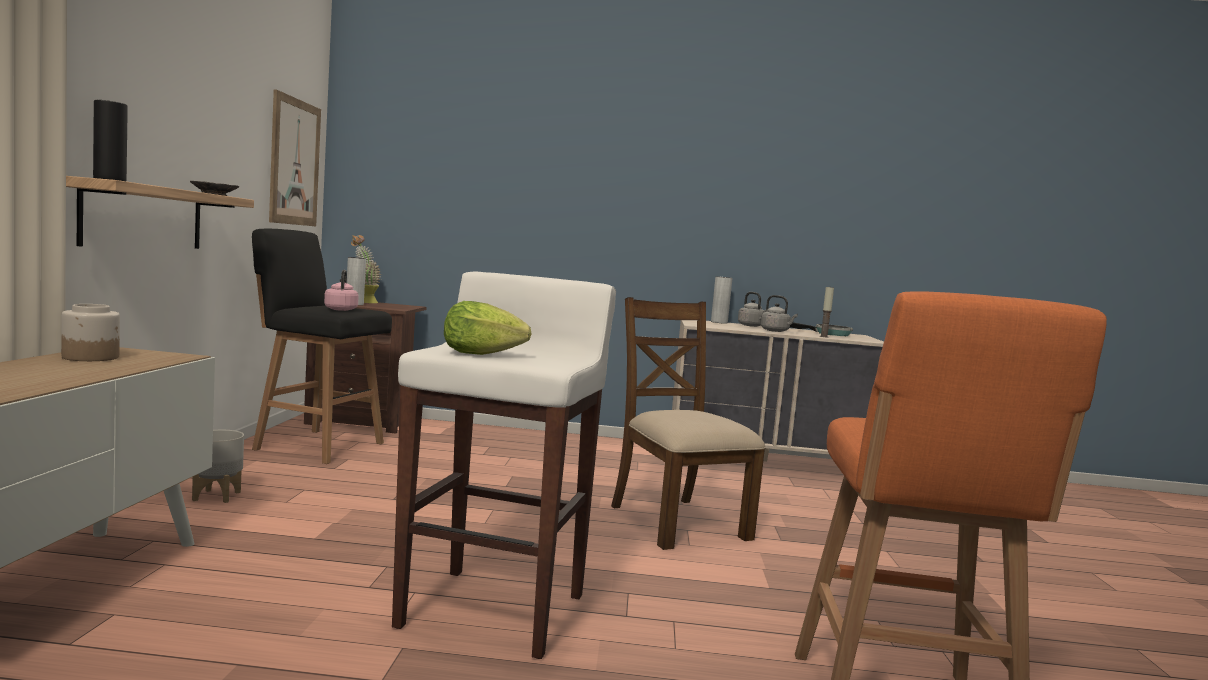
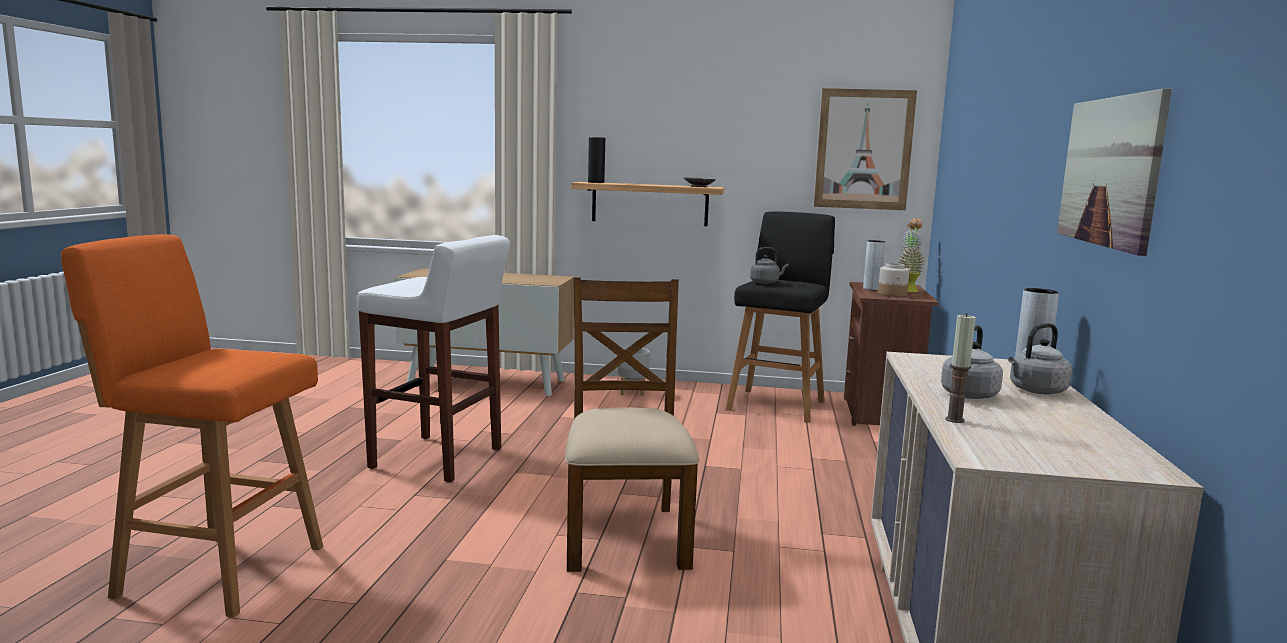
camera: 95 degrees right, 5 degrees up
jar [61,304,120,361] -> jar moved to [878,263,909,297]
pink kettle [324,270,359,311] -> grey kettle [750,247,789,284]
lettuce [444,301,531,355] -> none
brown chair [611,297,766,550] -> brown chair turned 75 degrees counterclockwise [565,278,699,572]
frying pan [790,322,853,336] -> none
none -> picture [1057,88,1172,256]

